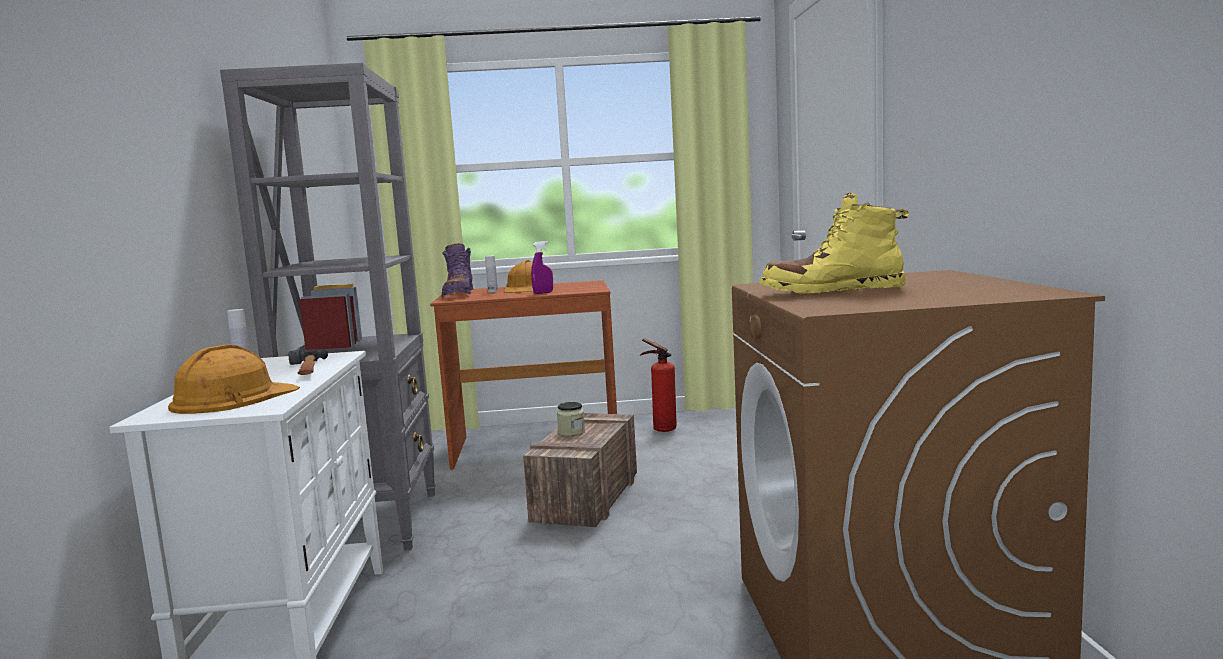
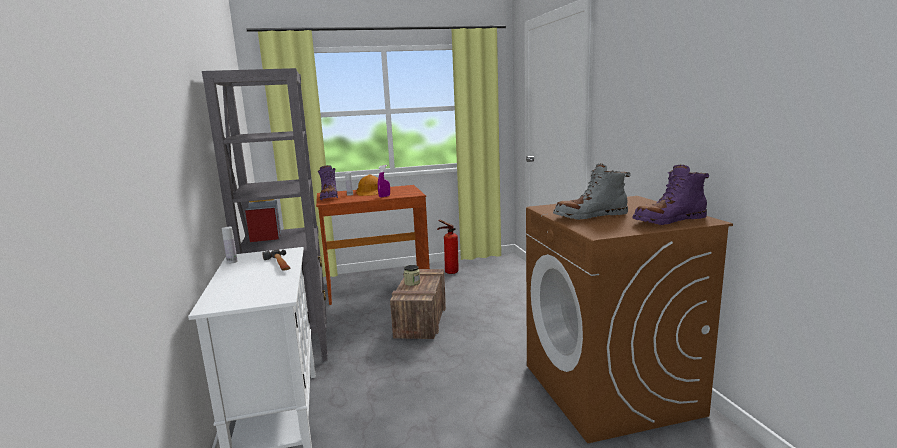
camera: 10 degrees left, 5 degrees up
orange hard hat [168,344,300,414] -> none
yellow boot [759,193,909,294] -> grey boot [553,164,631,220]
none -> purple boot [632,165,709,225]

